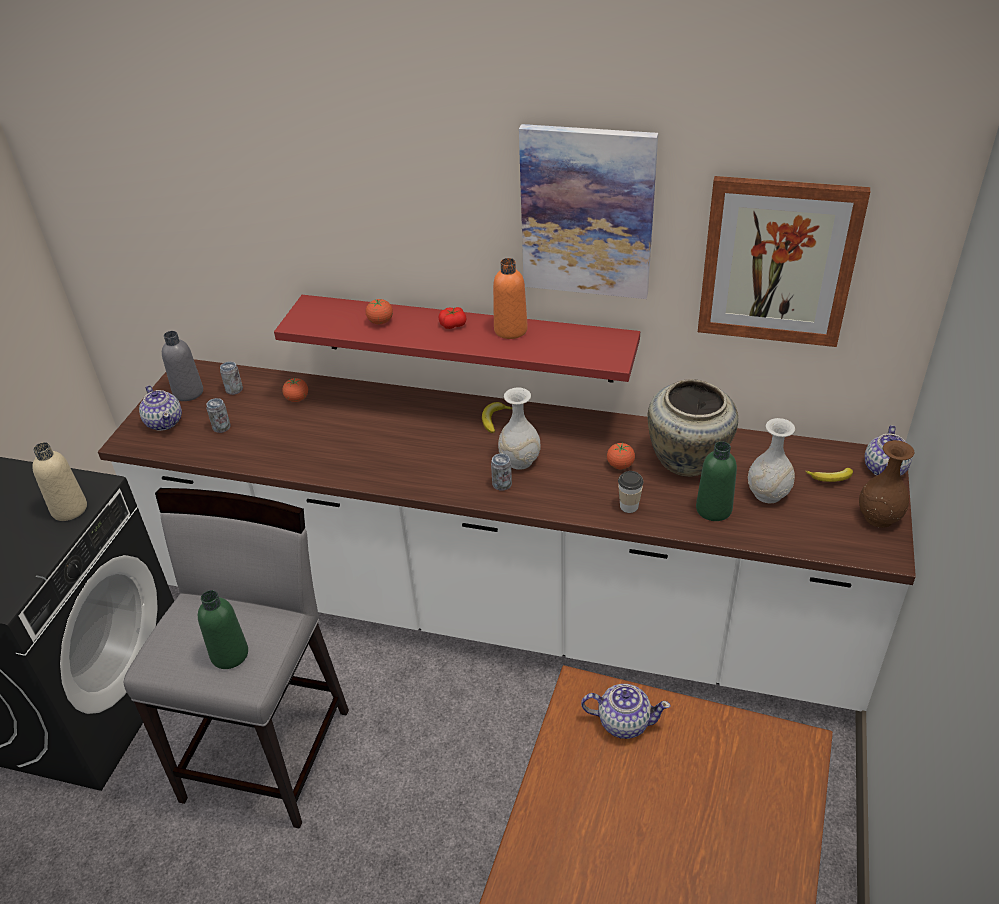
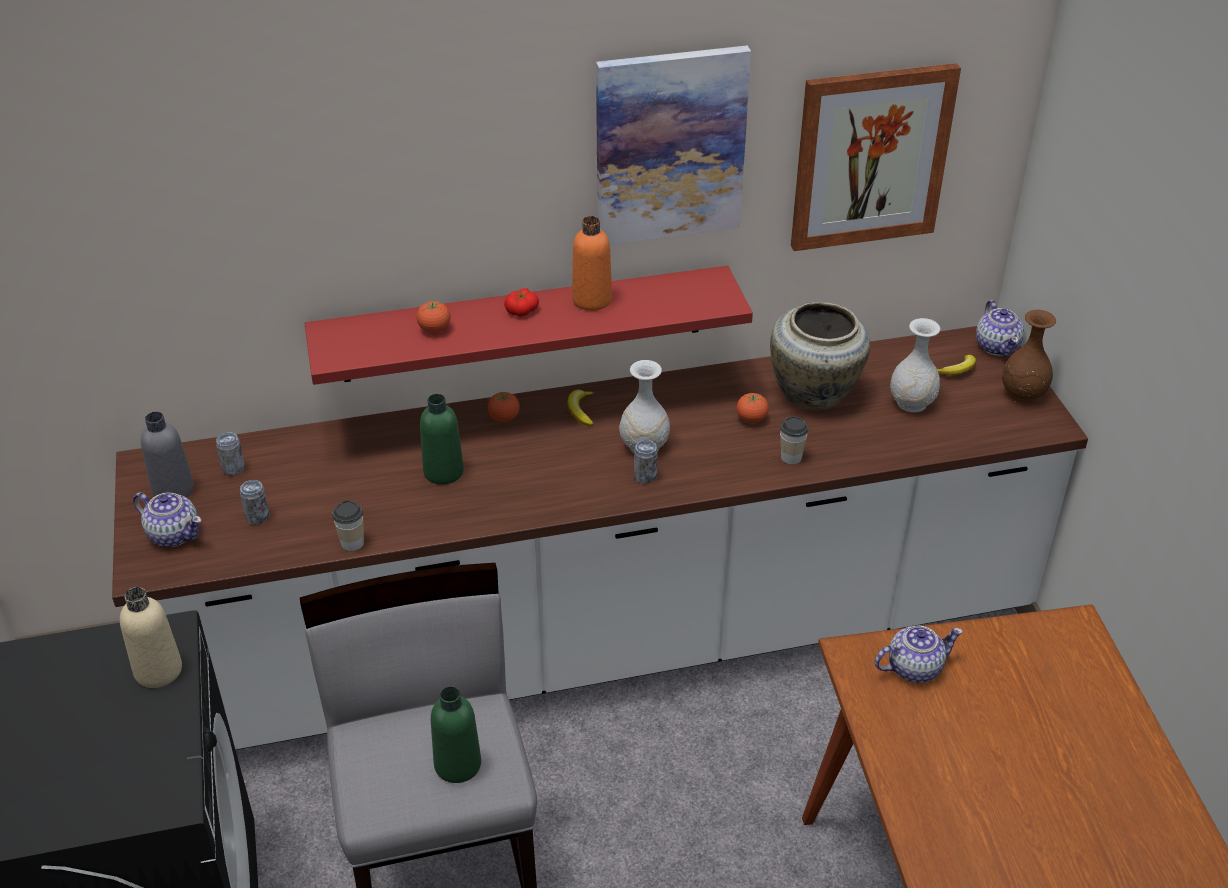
camera: 30 degrees left, 0 degrees up
tomato [282,378,308,402] -> tomato moved to [487,392,520,422]
green bottle [696,441,737,521] -> green bottle moved to [420,394,464,485]
none -> cup [332,500,364,551]

